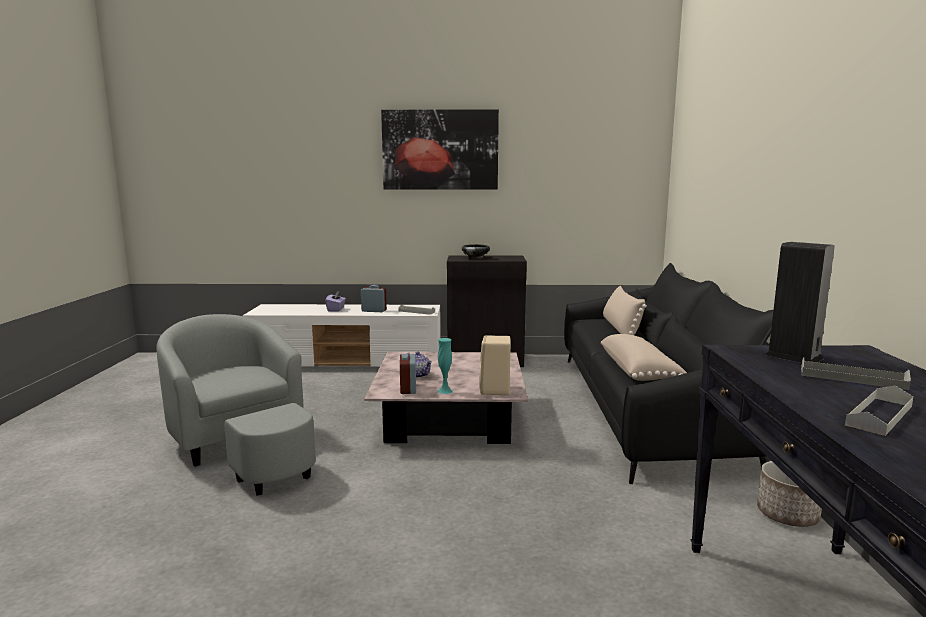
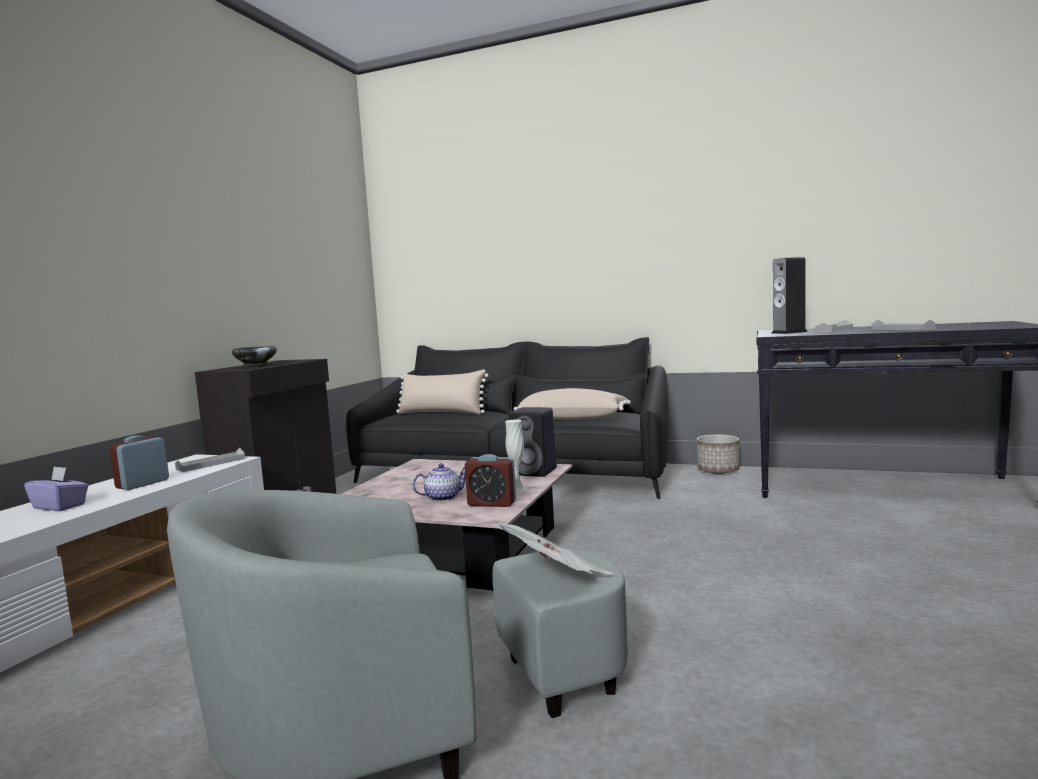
camera: 70 degrees left, 5 degrees down
picture [381,109,499,189] -> none
turquoise vase [438,338,453,394] -> white vase [505,420,527,492]
beige speaker [479,335,511,395] -> black speaker [509,407,557,477]
none -> newspaper [493,524,613,574]

